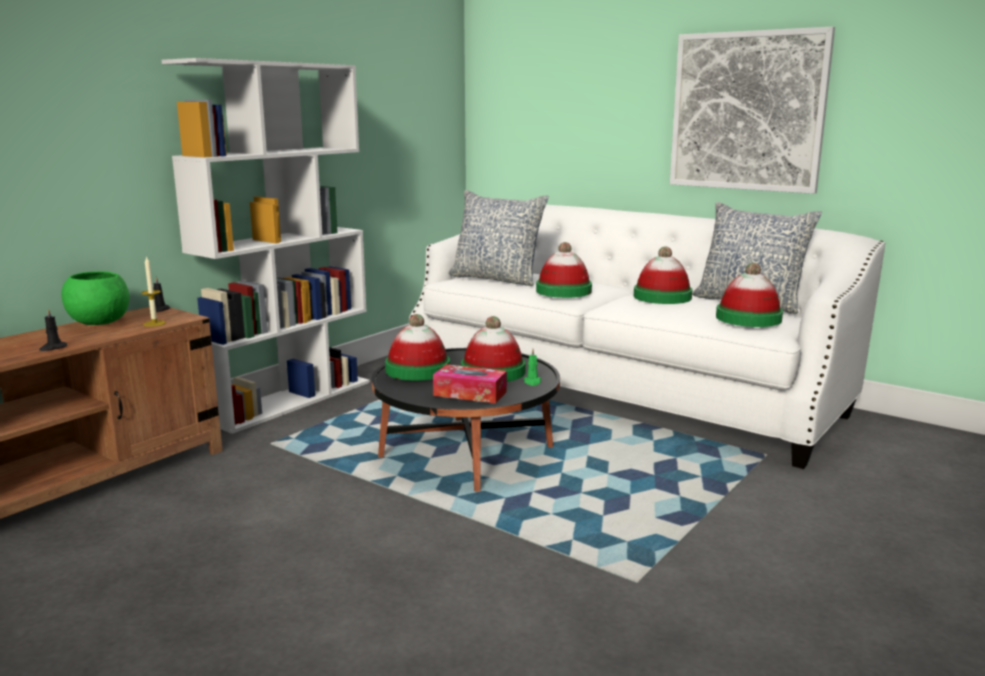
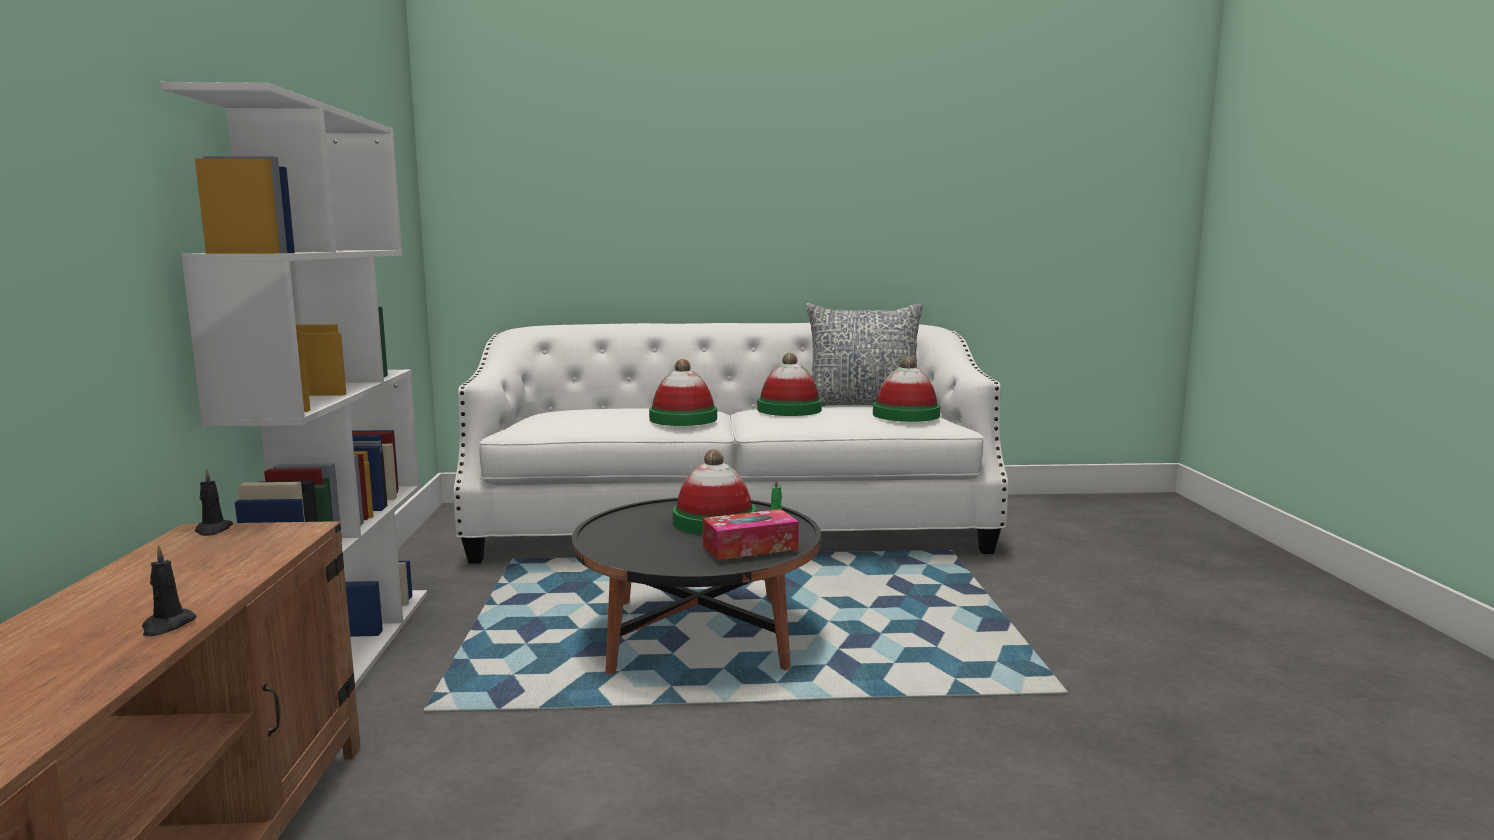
camera: 40 degrees left, 5 degrees down
green bowl [61,271,129,325] -> none
candle [141,256,166,327] -> none
hat [385,314,450,381] -> none
pillow [449,190,549,286] -> none
picture [670,27,835,194] -> none

